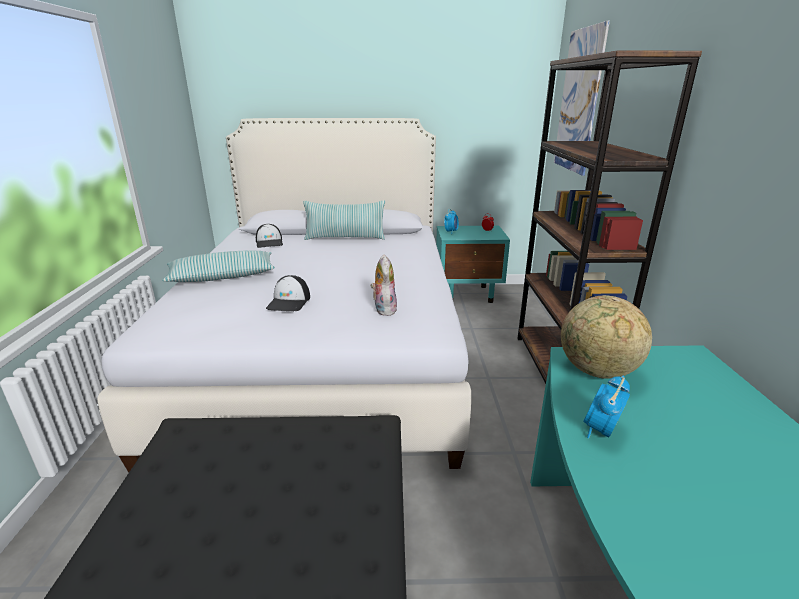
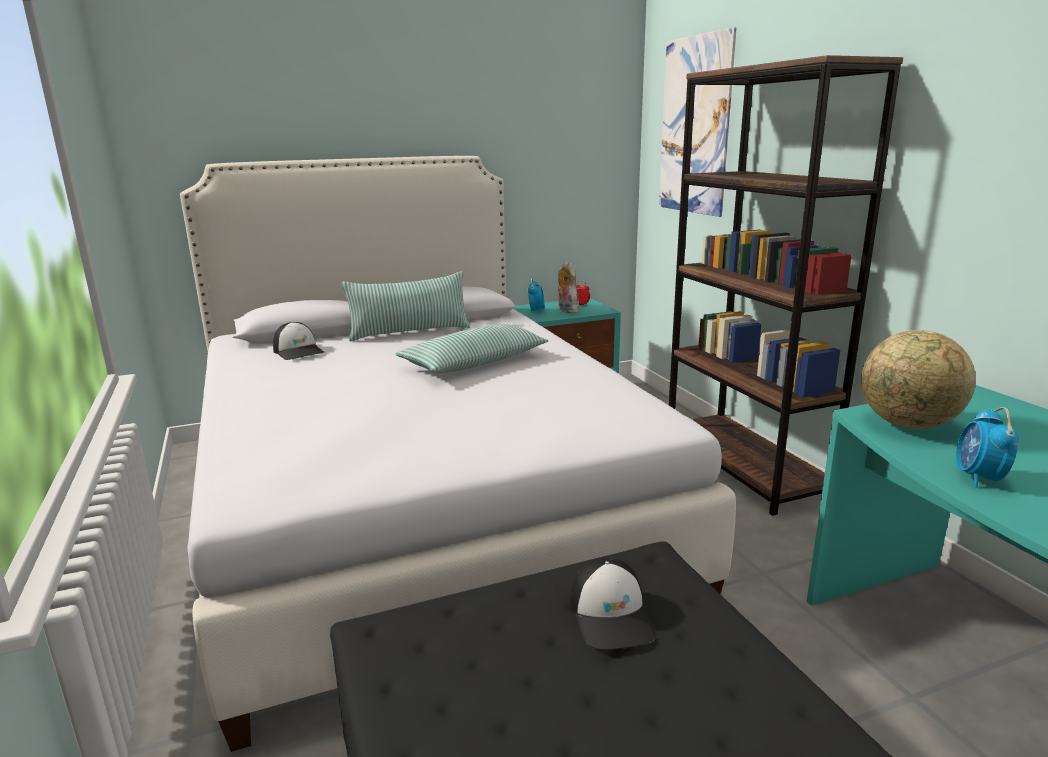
camera: 20 degrees left, 5 degrees down
pillow [162,251,275,282] -> pillow moved to [396,324,548,373]
cap [266,275,310,312] -> cap moved to [570,558,657,650]
plush toy [370,254,397,316] -> plush toy moved to [557,261,579,313]

